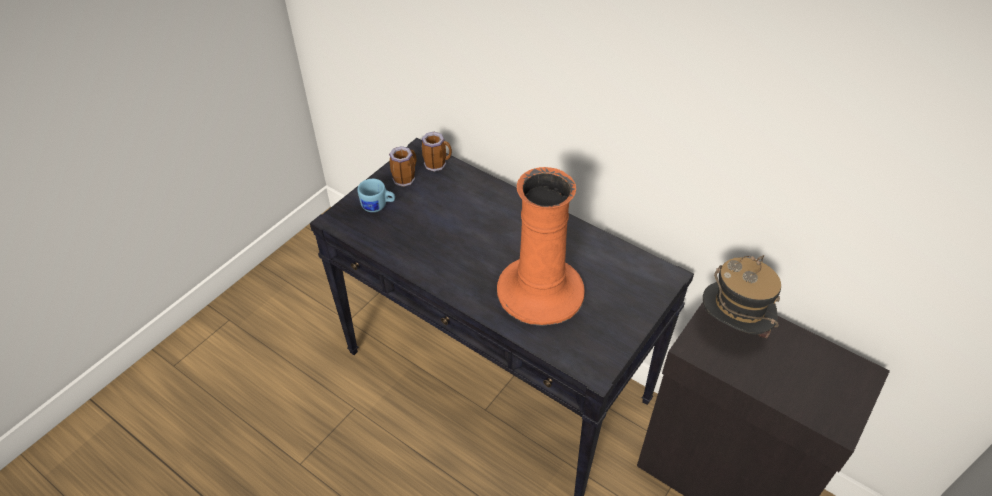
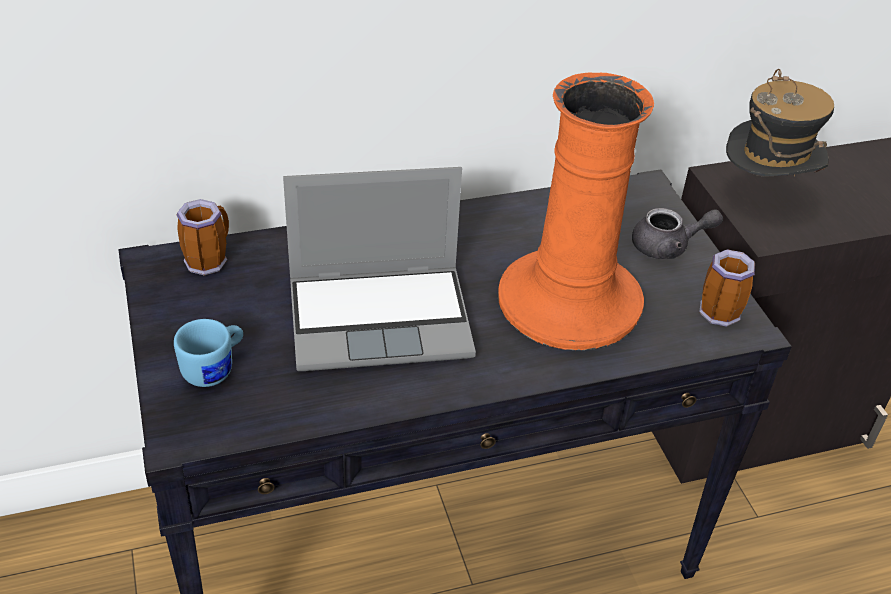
camera: 55 degrees left, 5 degrees down
mug [389,146,416,187] -> mug moved to [700,249,755,327]
none -> laptop [283,167,476,371]
none -> grey teapot [632,208,723,259]

